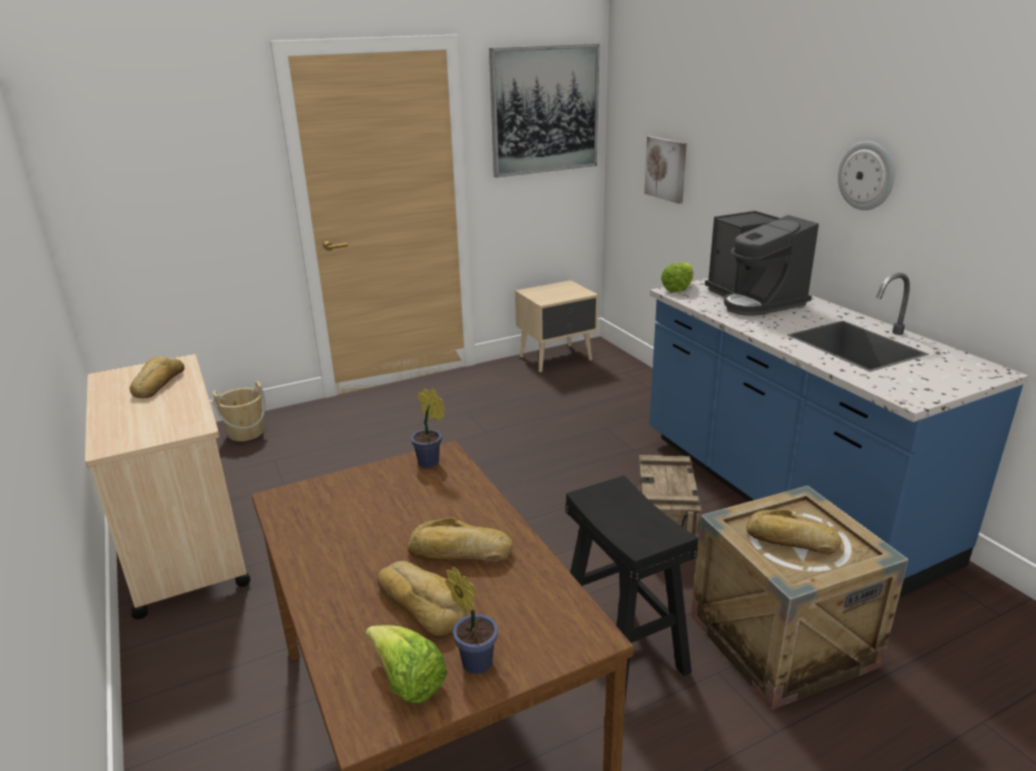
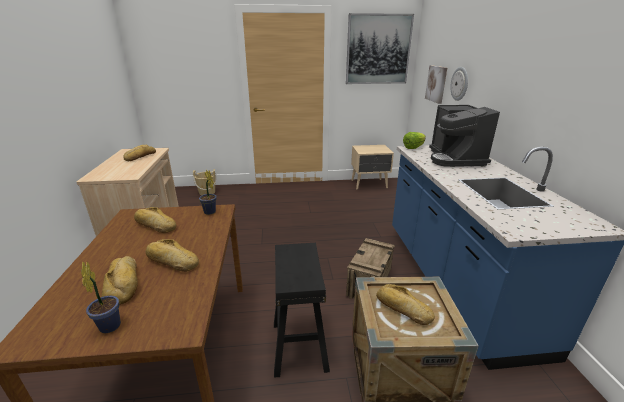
camera: 20 degrees right, 0 degrees up
lettuce [366,625,447,704] -> none
wall clock [838,141,895,210] -> wall clock moved to [450,67,468,101]
none -> bread [134,207,176,233]

